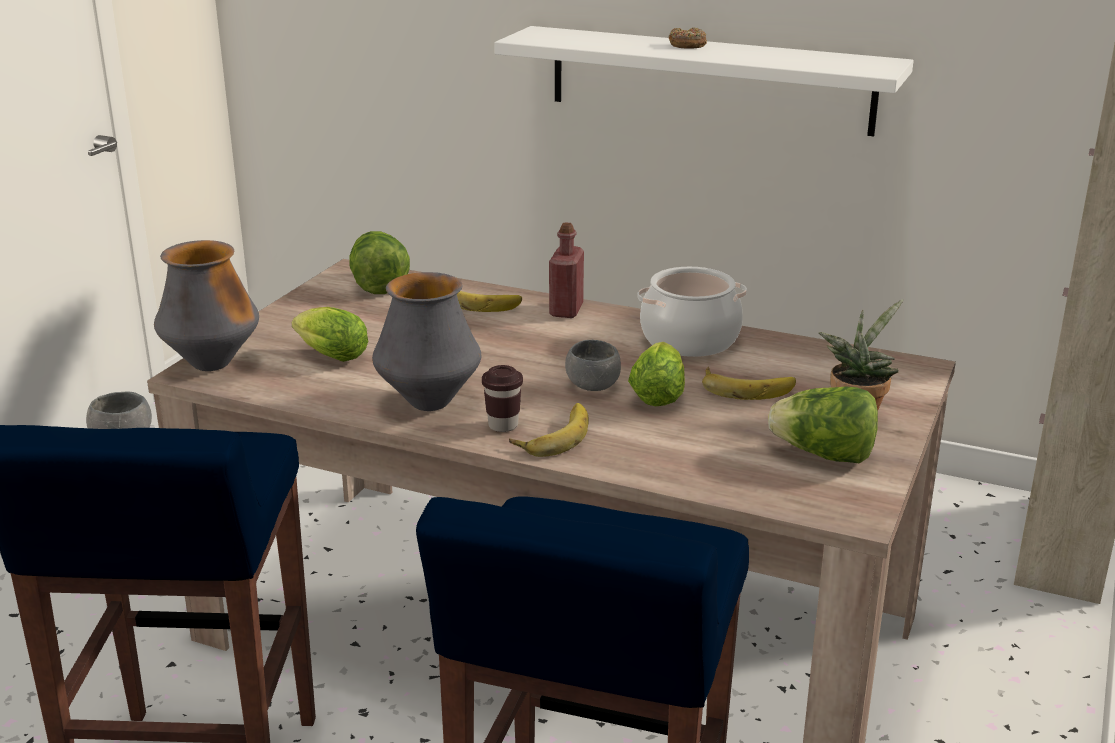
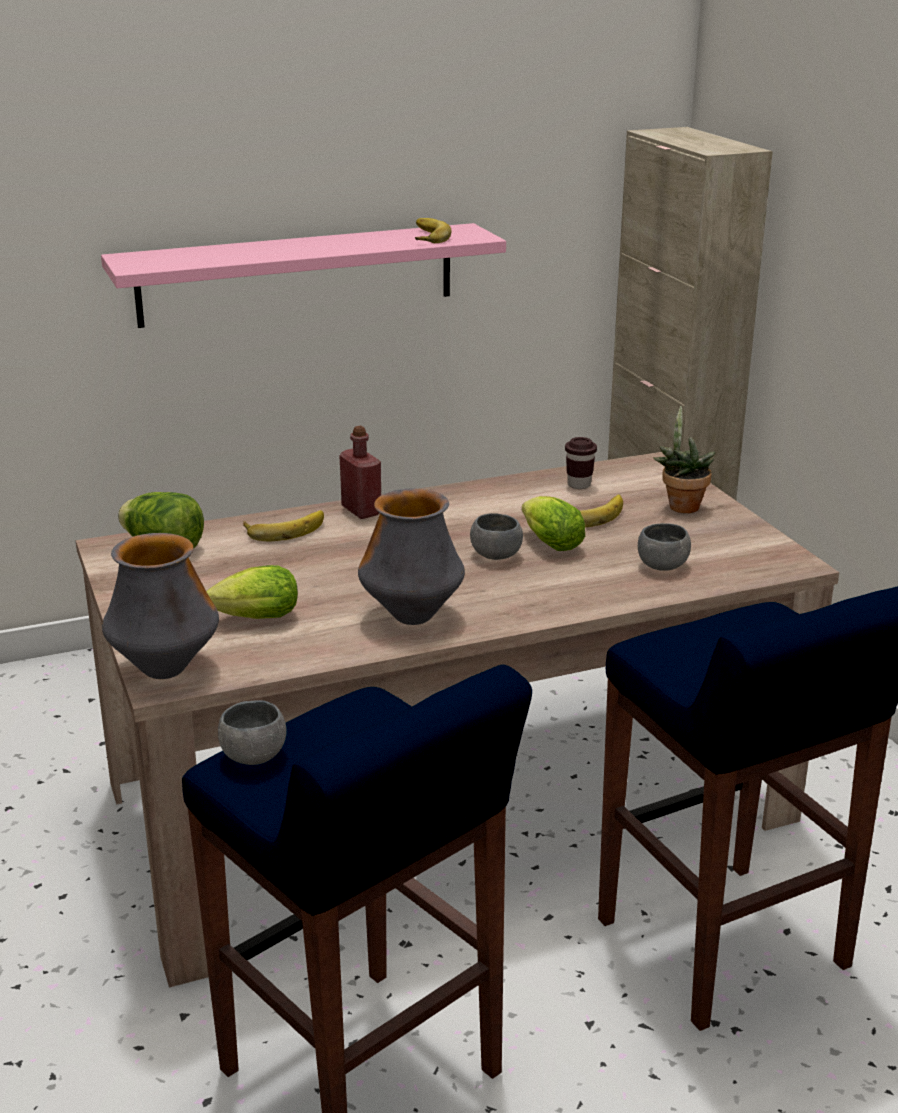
camera: 45 degrees left, 0 degrees up
brown cup [482,365,523,432] -> brown cup moved to [565,437,597,489]
white shelf [494,26,914,136] -> pink shelf [101,223,506,328]
banana [509,403,588,457] -> banana moved to [415,218,452,243]
cooking pot [638,267,747,357] -> none
donut [669,27,707,49] -> none
lettuce [768,386,878,463] -> none
none -> grey bowl [638,523,691,571]

